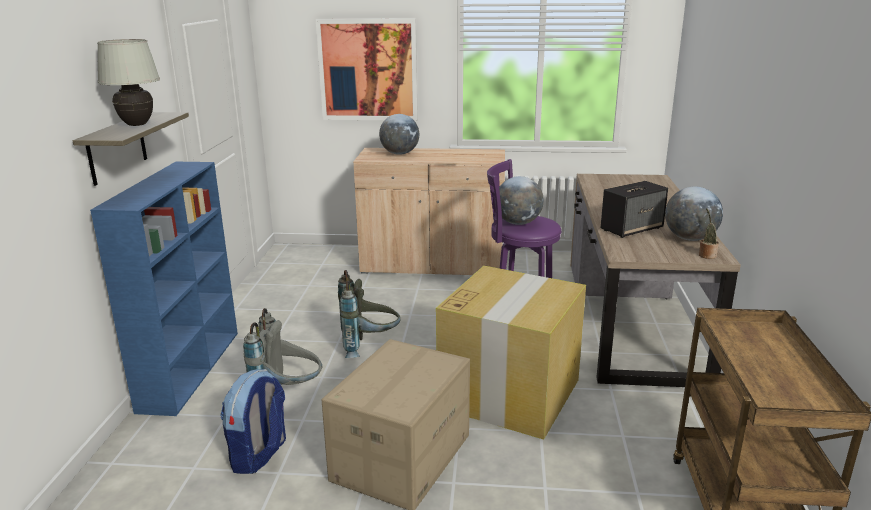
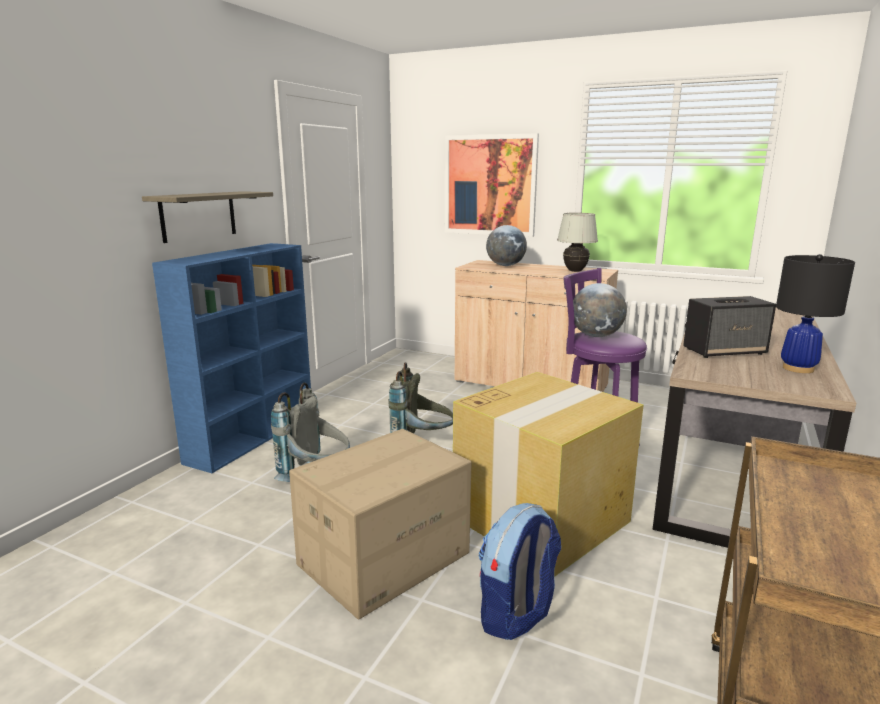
camera: 20 degrees right, 5 degrees down
white table lamp [97,39,160,126] -> white table lamp moved to [557,213,598,272]
backpack [220,369,286,474] -> backpack moved to [479,503,561,640]
globe [665,187,723,241] -> black table lamp [776,254,855,373]
potted plant [699,208,719,259] -> none

